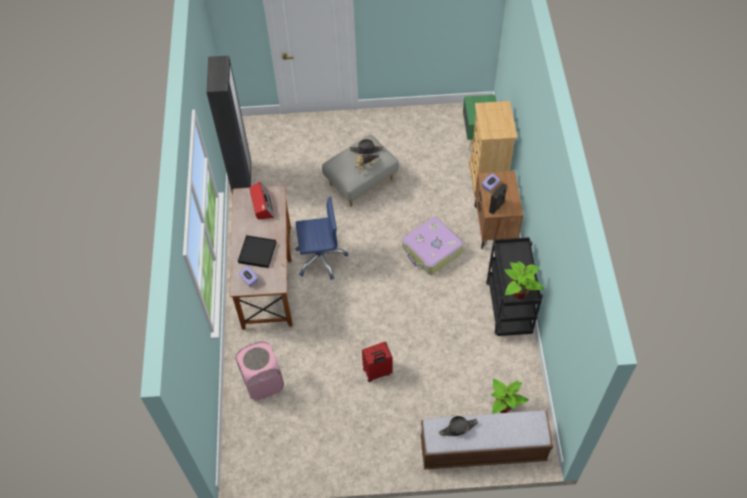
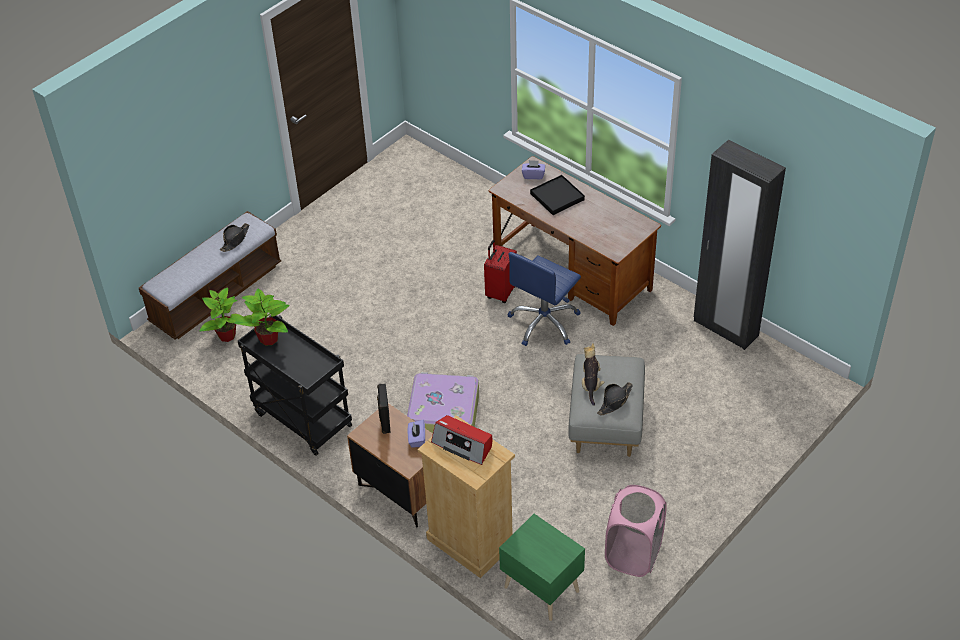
camera: 135 degrees right, 10 degrees down
pink laundry basket [235,341,284,400] -> pink laundry basket moved to [605,485,667,577]
radio [250,182,274,220] -> radio moved to [431,415,492,465]
red suitcase [362,342,393,382] -> red suitcase moved to [484,240,517,303]

